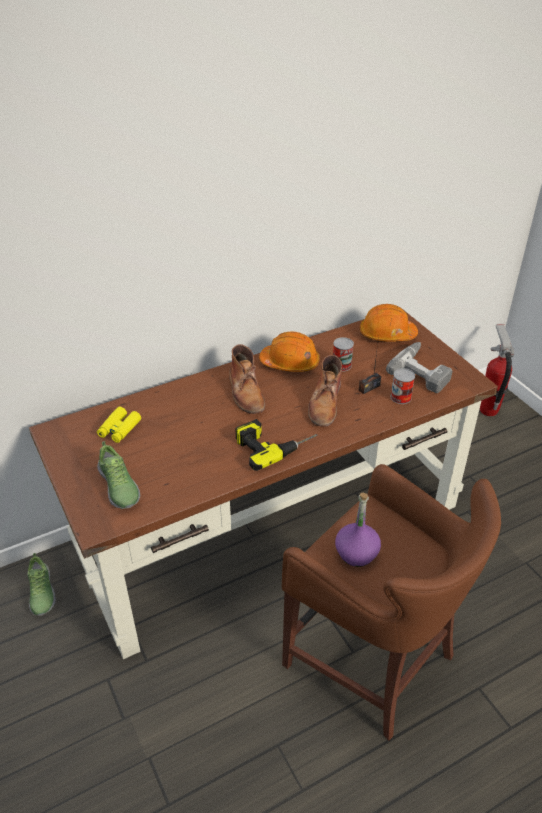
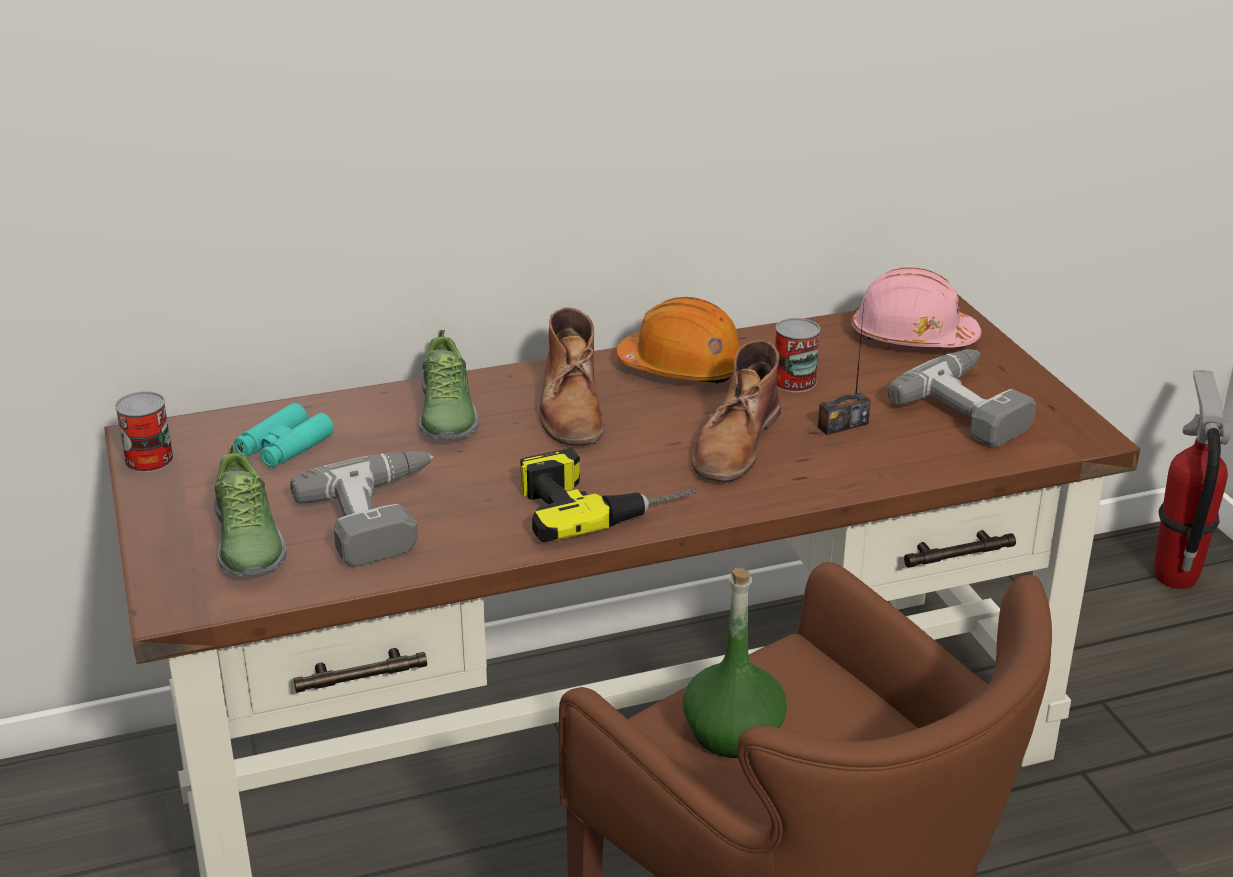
camera: 10 degrees right, 10 degrees down
shoe [27,553,56,616] -> shoe moved to [419,330,479,440]
yellow binoculars [97,407,141,443] -> turquoise binoculars [234,403,334,468]
purple bottle [335,493,381,567] -> green bottle [683,568,787,758]
orange hard hat [360,304,418,342] -> pink hard hat [851,267,981,348]
can [390,368,415,404] -> can moved to [115,391,174,473]
none -> power drill [290,451,433,567]

